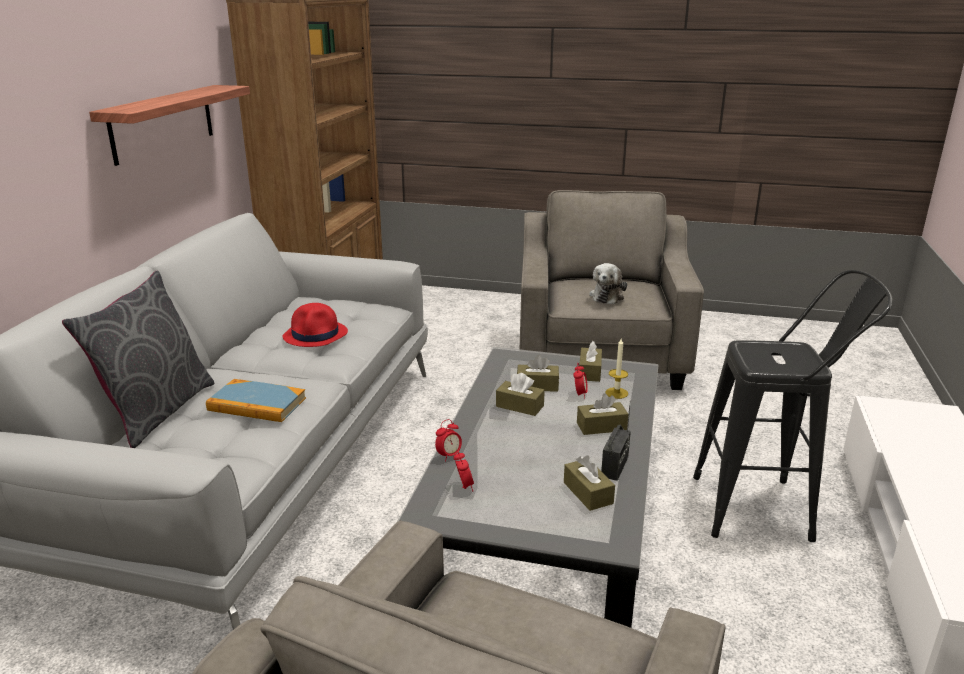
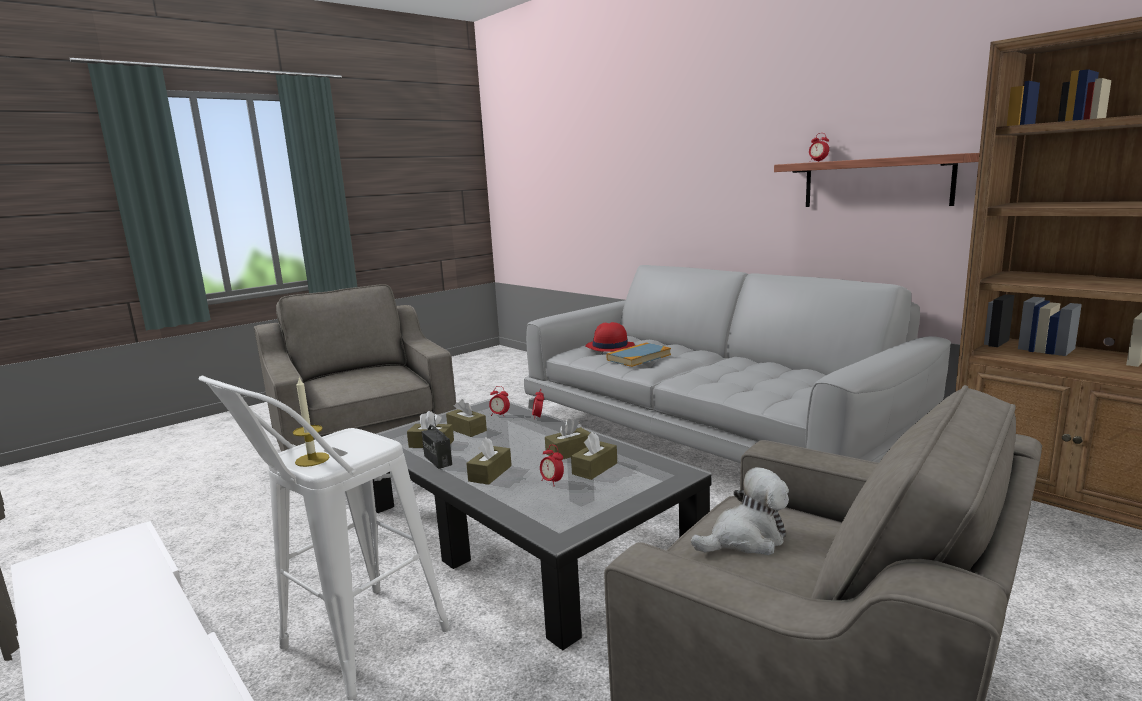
camera: 125 degrees right, 10 degrees down
grey pillow [62,271,214,448] -> none
red hat [282,303,348,347] -> red hat moved to [585,322,635,352]
brown tissue box [579,341,602,382] -> brown tissue box moved to [446,399,487,437]
plush toy [589,263,627,304] -> plush toy turned 105 degrees clockwise [691,467,789,555]
candle [605,339,628,399] -> candle moved to [293,378,329,467]
black stool [693,270,893,542] -> white stool [198,375,450,700]
none -> alarm clock [809,133,829,162]

